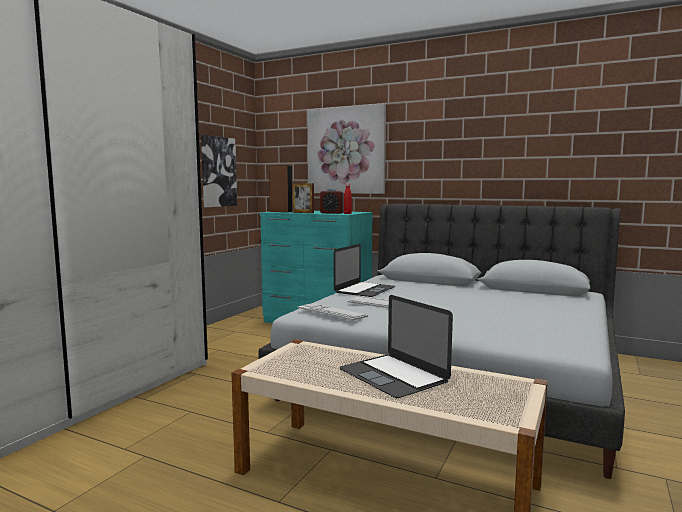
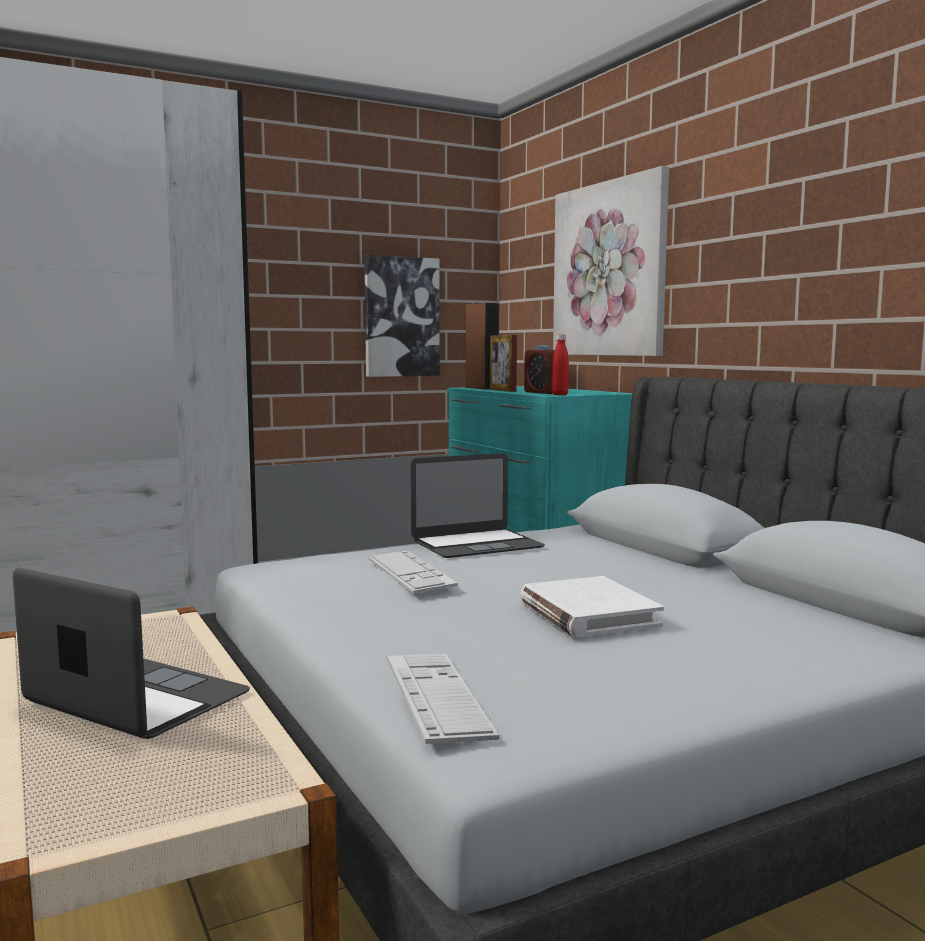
camera: 35 degrees right, 0 degrees up
keyboard [297,303,368,320] -> keyboard moved to [387,654,499,744]
laptop [339,295,453,398] -> laptop turned 120 degrees clockwise [13,568,250,739]
none -> white book [520,576,664,638]

